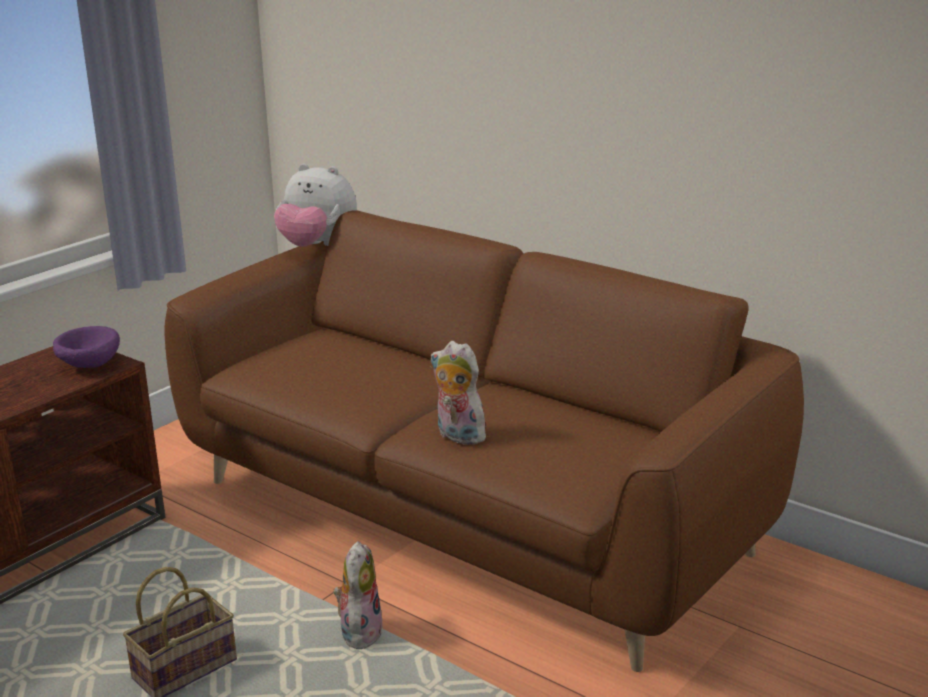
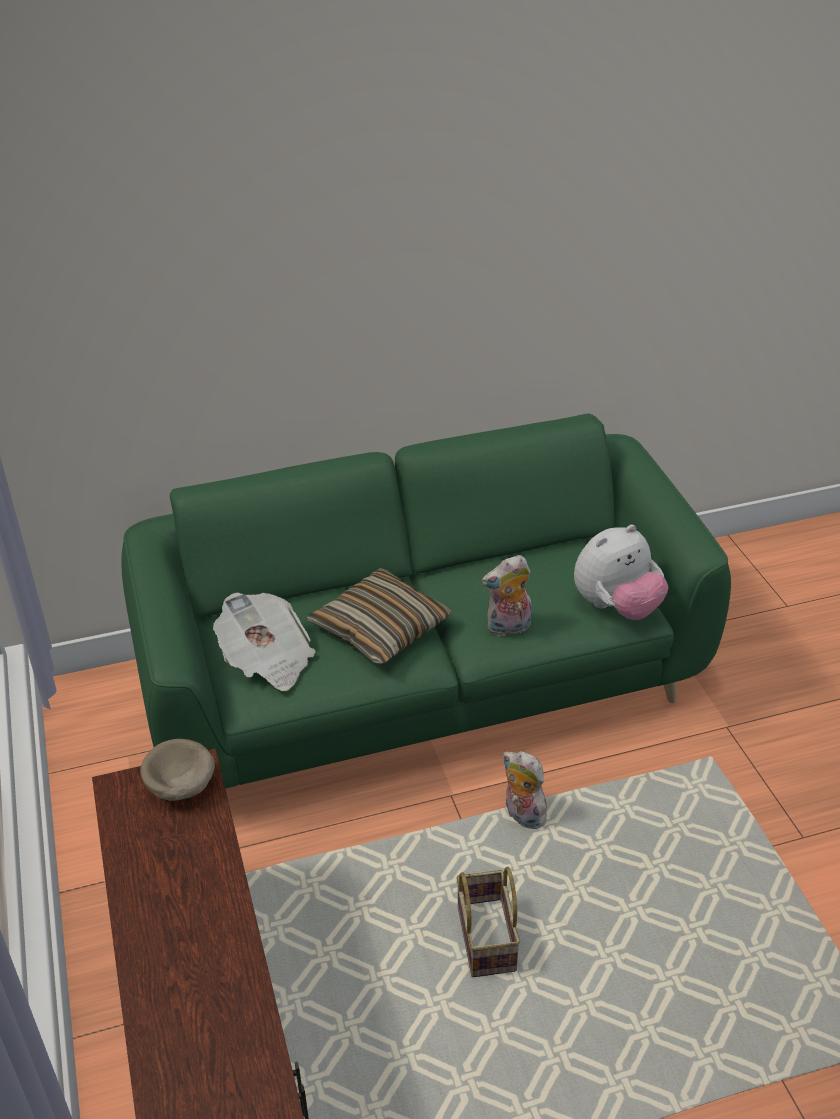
camera: 55 degrees left, 15 degrees up
purple bowl [53,326,120,368] -> beige bowl [141,739,215,801]
brown sofa [164,210,804,672] -> green sofa [121,413,731,789]
plush toy [274,163,357,247] -> plush toy moved to [574,524,668,620]
none -> newspaper [213,592,316,691]
none -> pillow [307,568,452,665]

